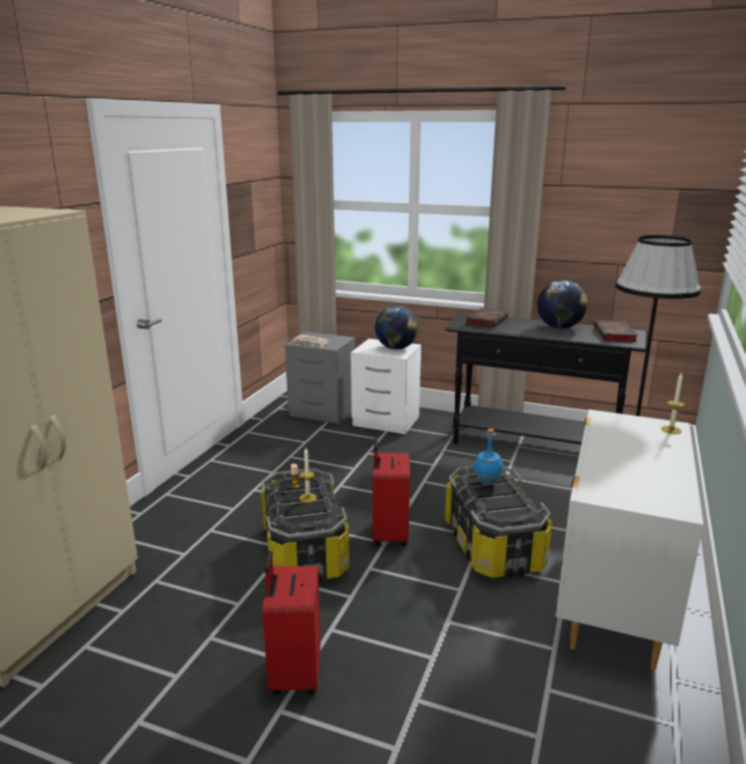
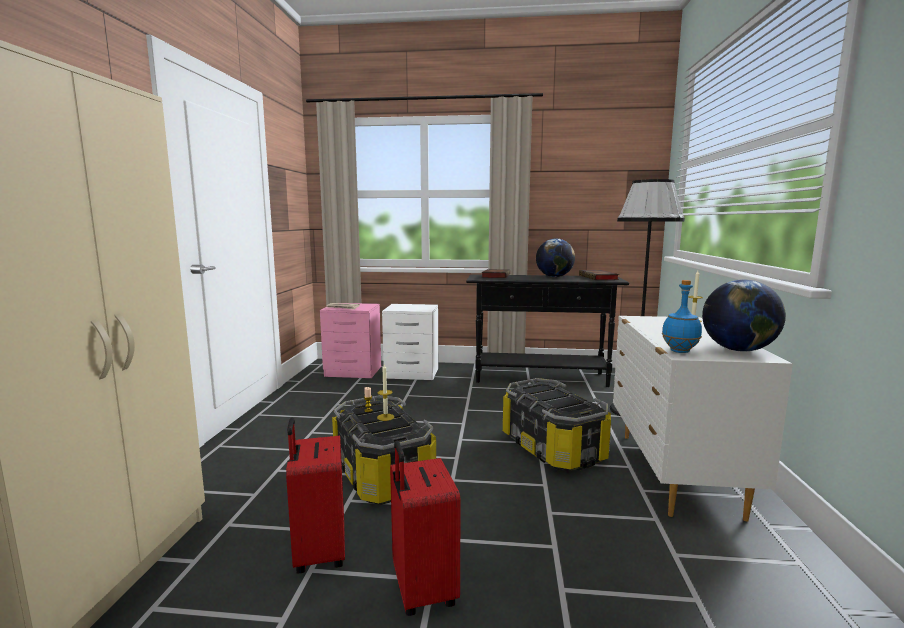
camera: 15 degrees left, 10 degrees down
grey nightstand [285,332,355,424] -> pink nightstand [320,303,381,378]
red suitcase [373,437,410,546] -> red suitcase moved to [286,417,345,574]
globe [375,306,418,349] -> globe moved to [702,280,786,352]
blue bottle [473,429,503,486] -> blue bottle moved to [662,280,702,353]

